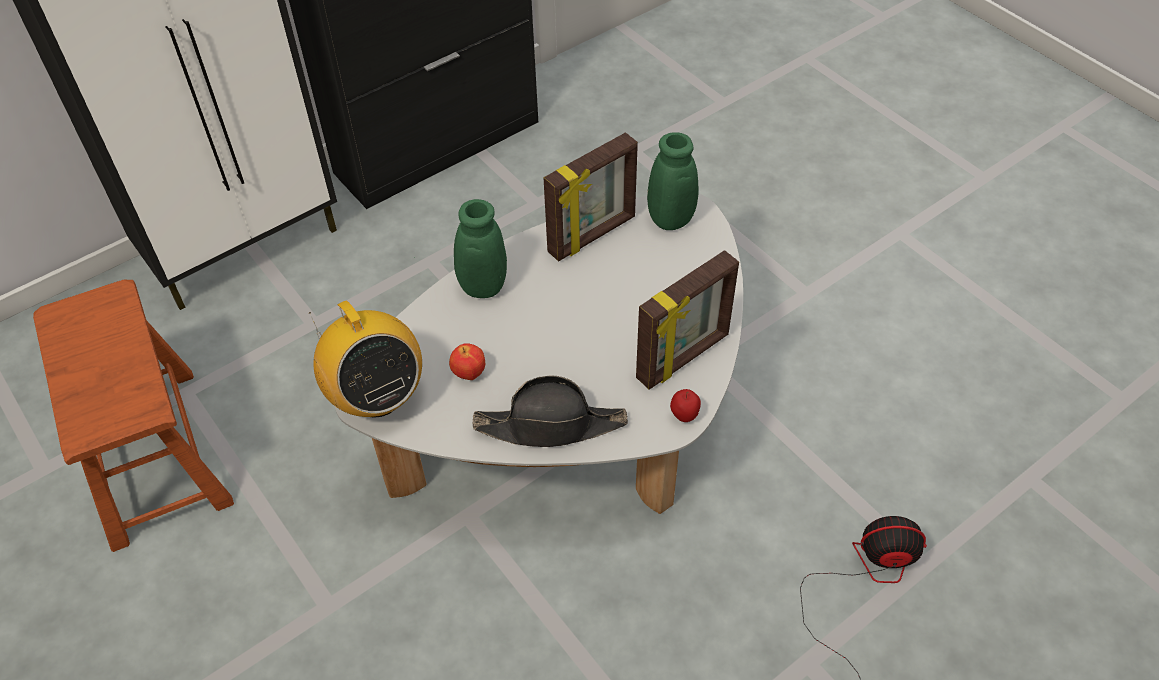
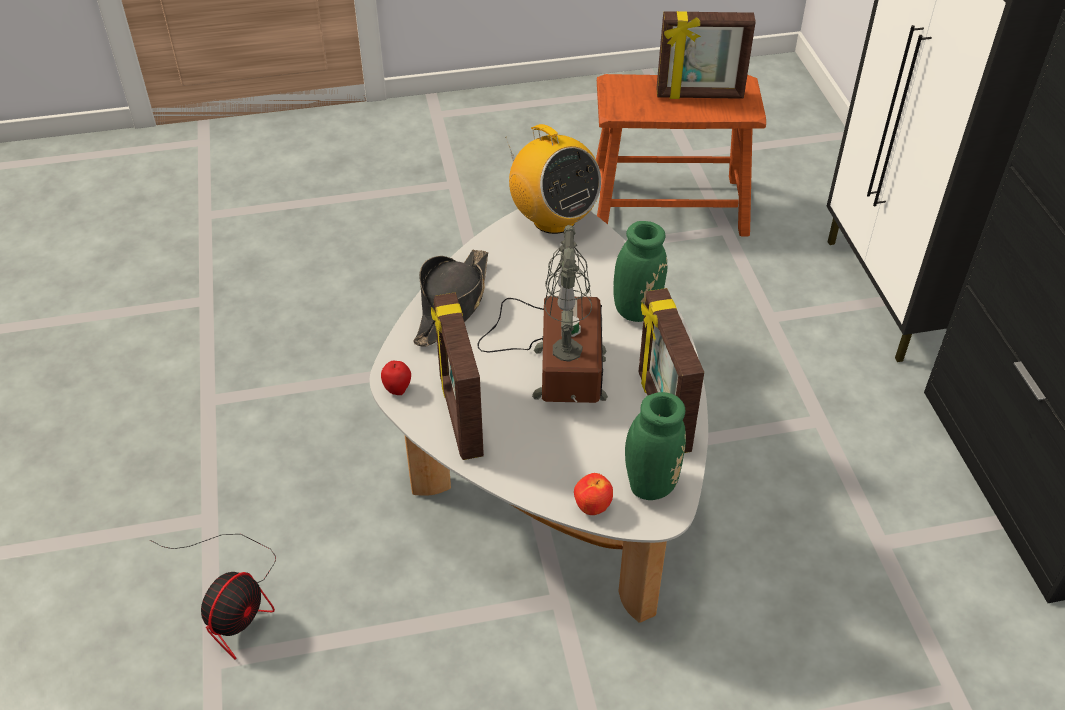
camera: 115 degrees right, 5 degrees down
radio [308,301,422,418] -> radio turned 120 degrees counterclockwise [505,124,601,234]
apple [449,343,485,380] -> apple moved to [574,473,613,515]
none -> table lamp [477,225,608,403]
none -> picture frame [656,11,756,99]

